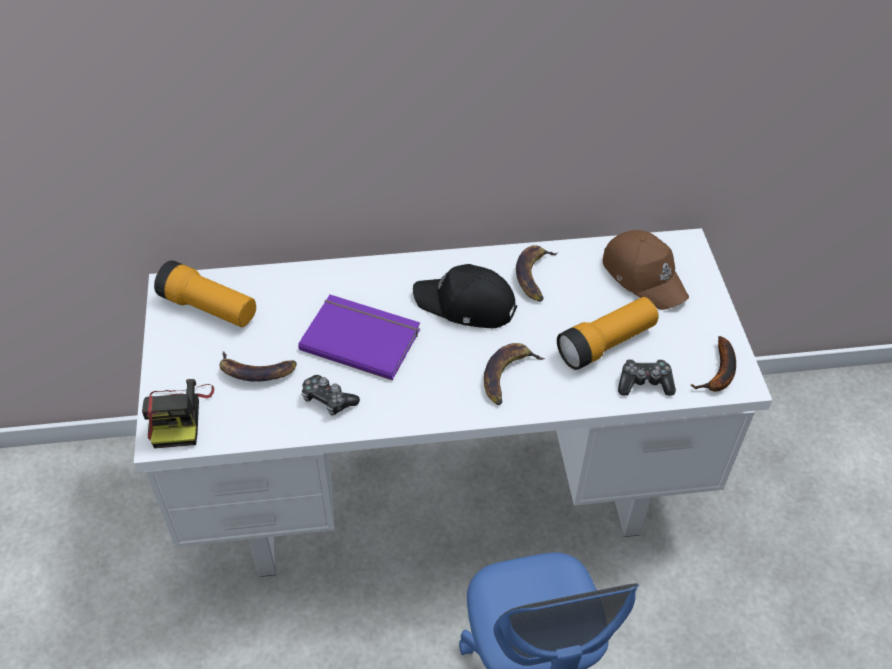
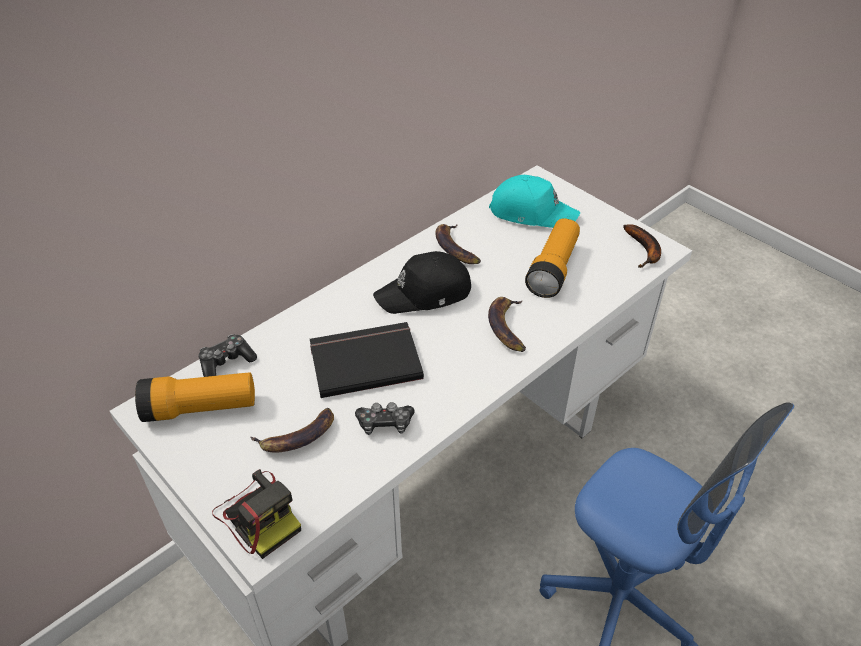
camera: 35 degrees left, 5 degrees down
purple book [298,295,420,380] -> black book [310,322,424,398]
brown cap [603,230,689,310] -> turquoise cap [489,175,580,228]
game controller [618,359,676,396] -> game controller moved to [199,334,257,377]

